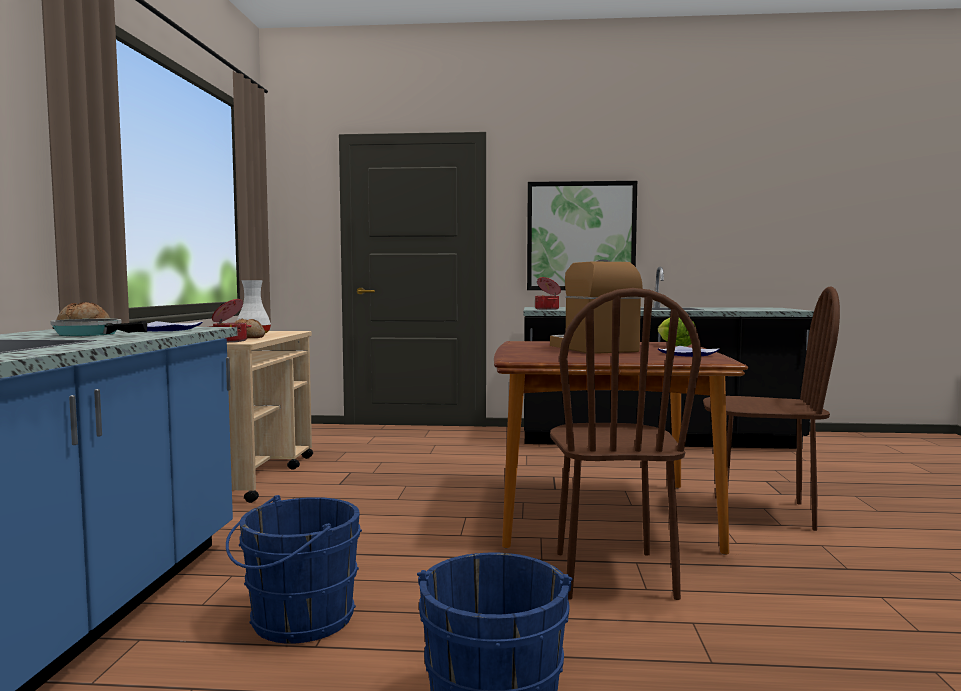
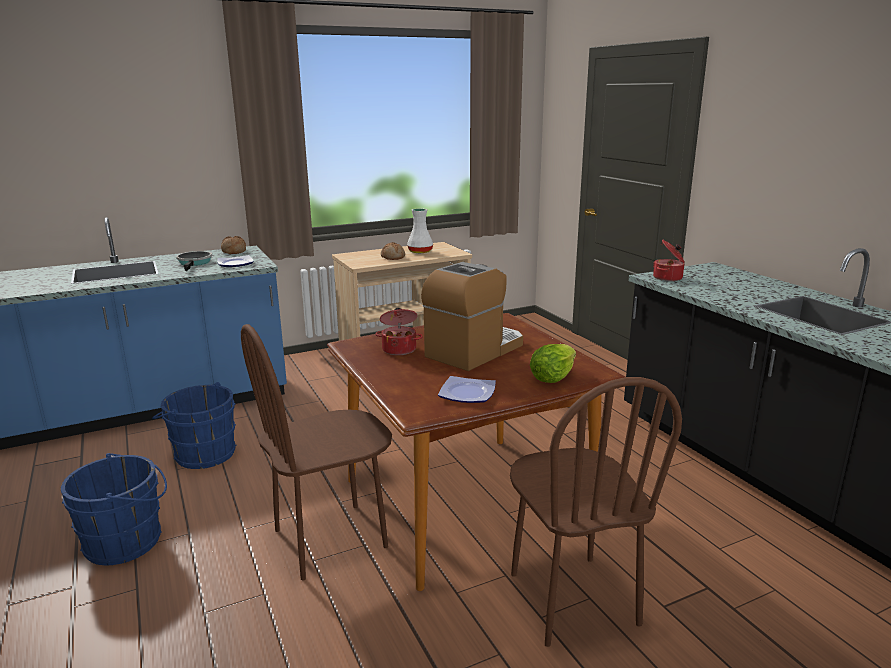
camera: 60 degrees right, 15 degrees up
cooking pot [210,299,252,342] -> cooking pot moved to [375,308,423,355]
picture [527,181,637,290] -> none

